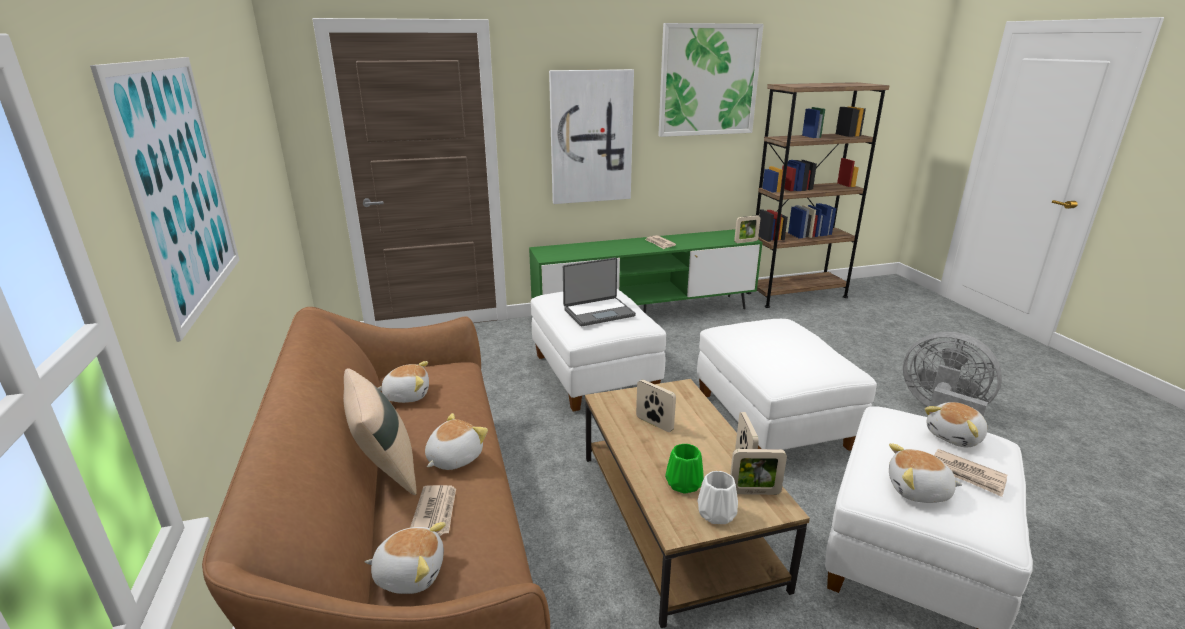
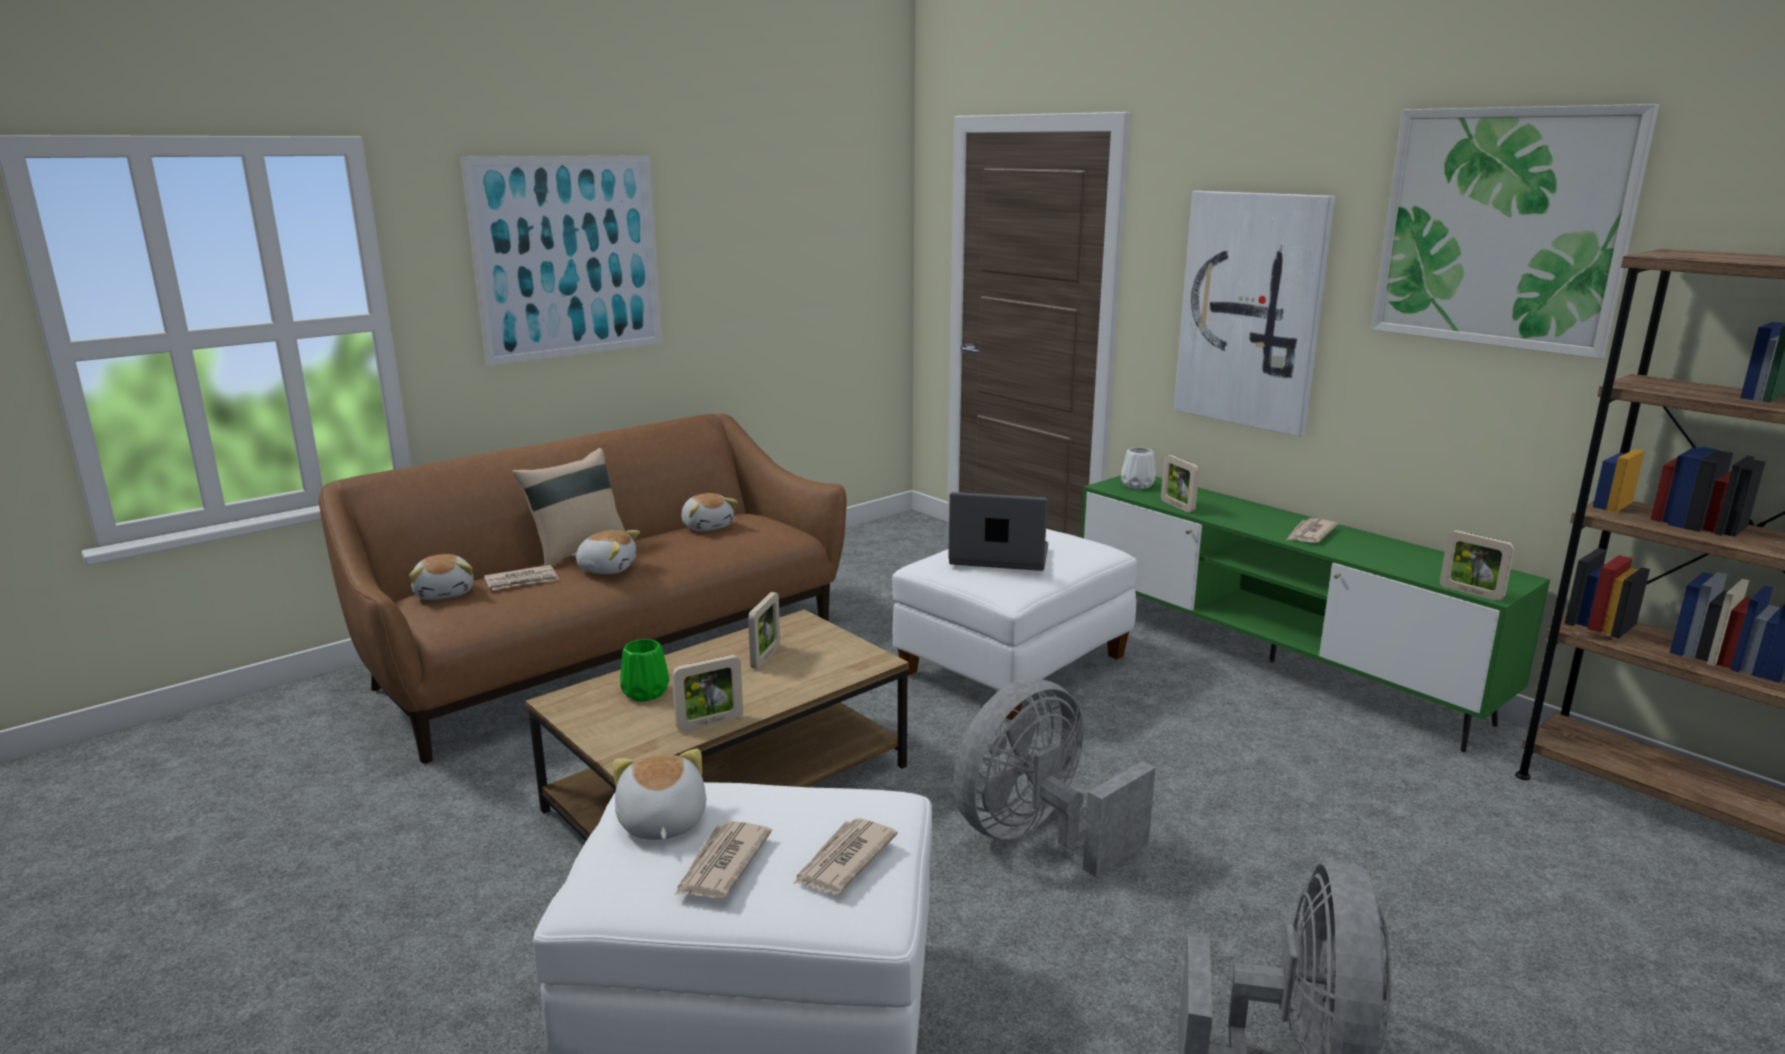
camera: 65 degrees right, 5 degrees down
laptop [563,258,636,326] -> laptop turned 150 degrees clockwise [948,492,1048,571]
white ottoman [697,319,877,451] -> grey fan [953,678,1155,877]
white vase [698,471,738,524] -> white vase moved to [1121,447,1156,489]
picture frame [730,449,787,495] -> picture frame moved to [1161,455,1199,513]
plush toy [924,402,987,447] -> newspaper [793,818,898,894]

